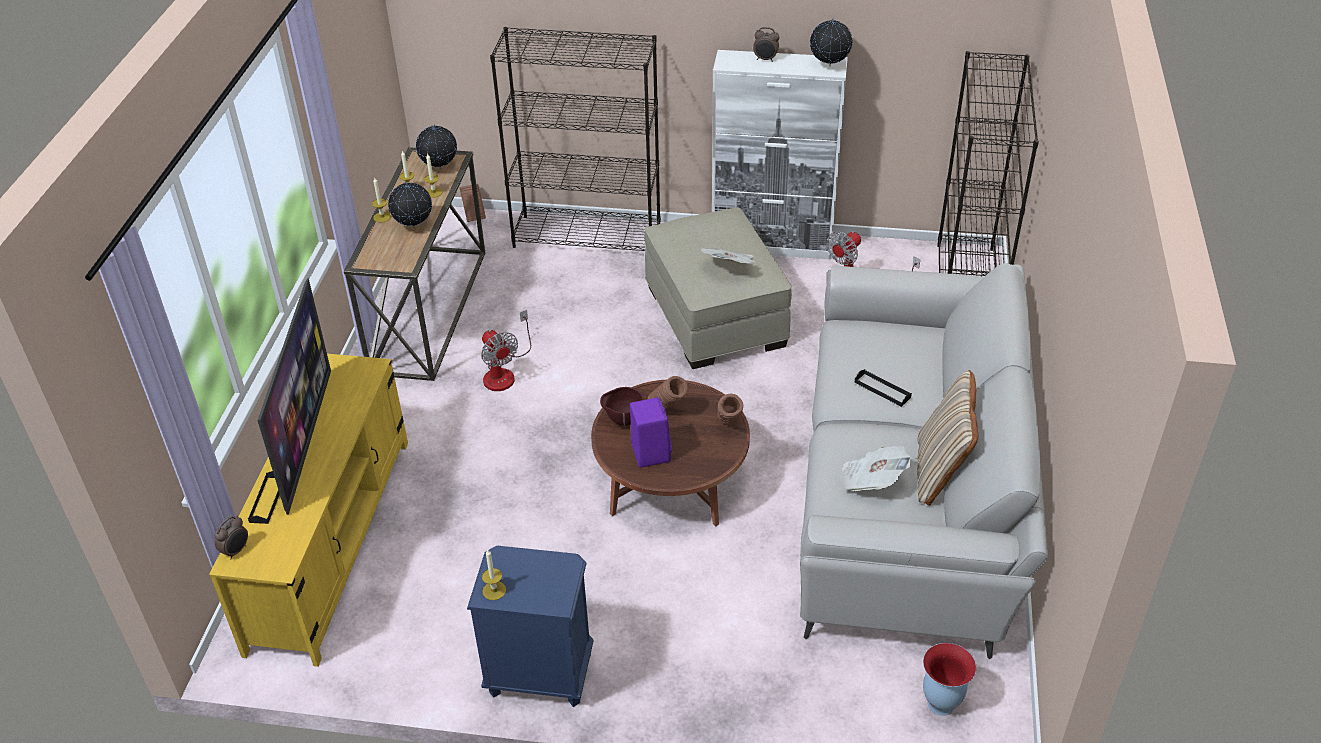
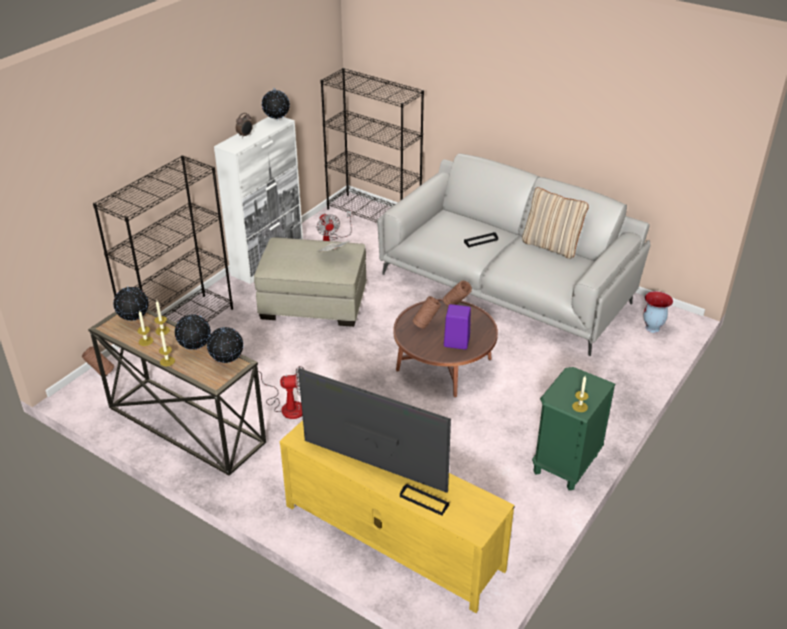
camera: 65 degrees left, 5 degrees down
alarm clock [214,515,248,559] -> none
blue nightstand [467,546,593,707] -> green nightstand [532,367,616,490]
brown bowl [600,387,644,426] -> none
newspaper [842,446,912,491] -> none
none -> globe [207,327,243,363]

